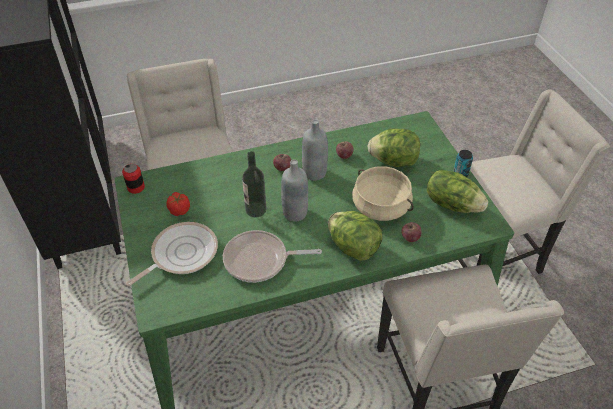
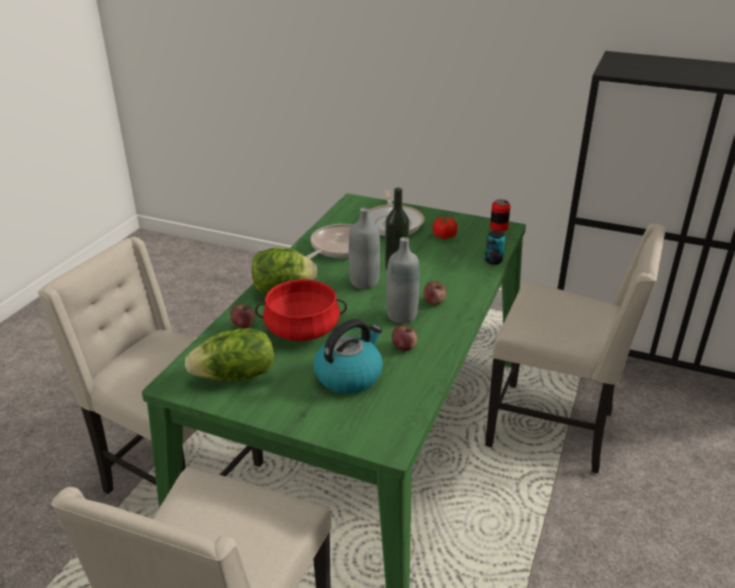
camera: 130 degrees right, 15 degrees down
beige cooking pot [352,166,414,221] -> red cooking pot [255,279,347,341]
lettuce [368,129,420,167] -> kettle [313,319,383,394]
can [453,150,473,177] -> can moved to [485,230,505,265]

